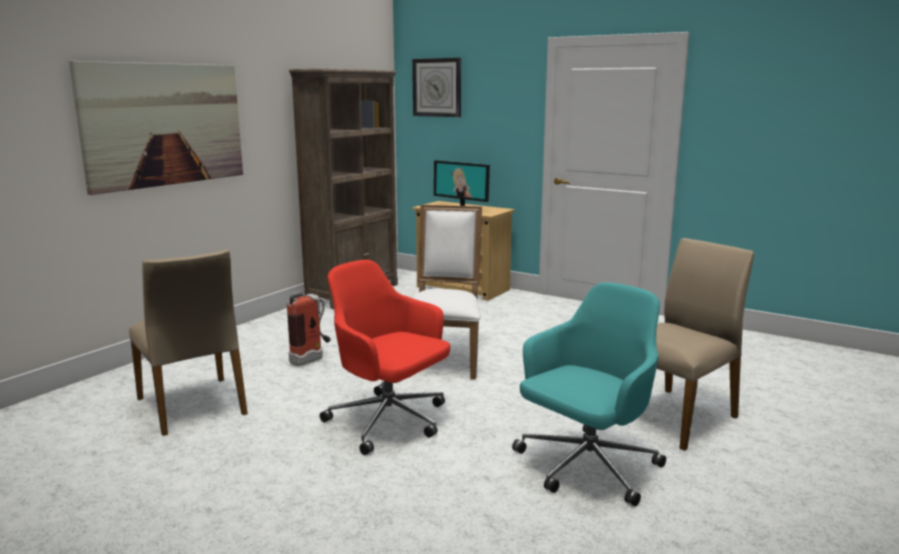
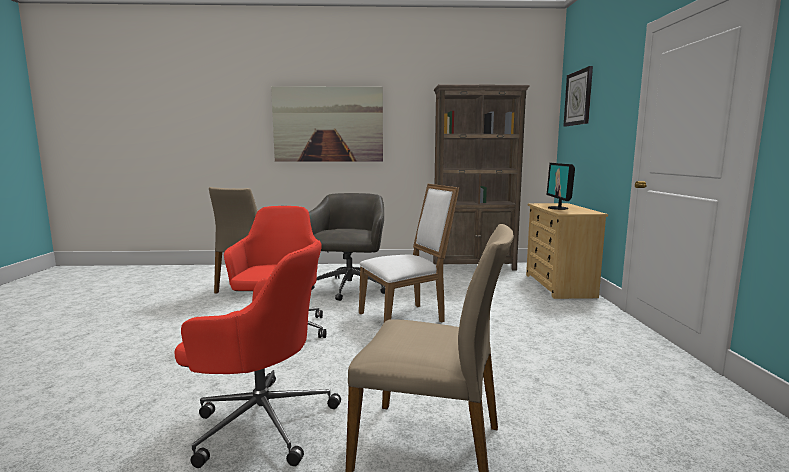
camera: 55 degrees right, 5 degrees down
fire extinguisher [287,289,331,366] -> grey office chair [309,193,385,301]
turquoise office chair [512,282,666,506] -> red office chair [174,240,341,468]

